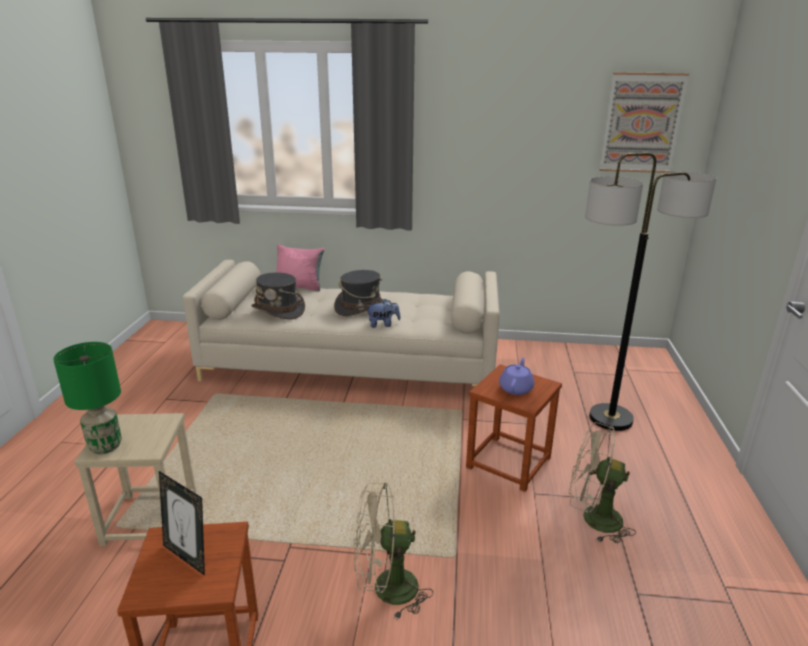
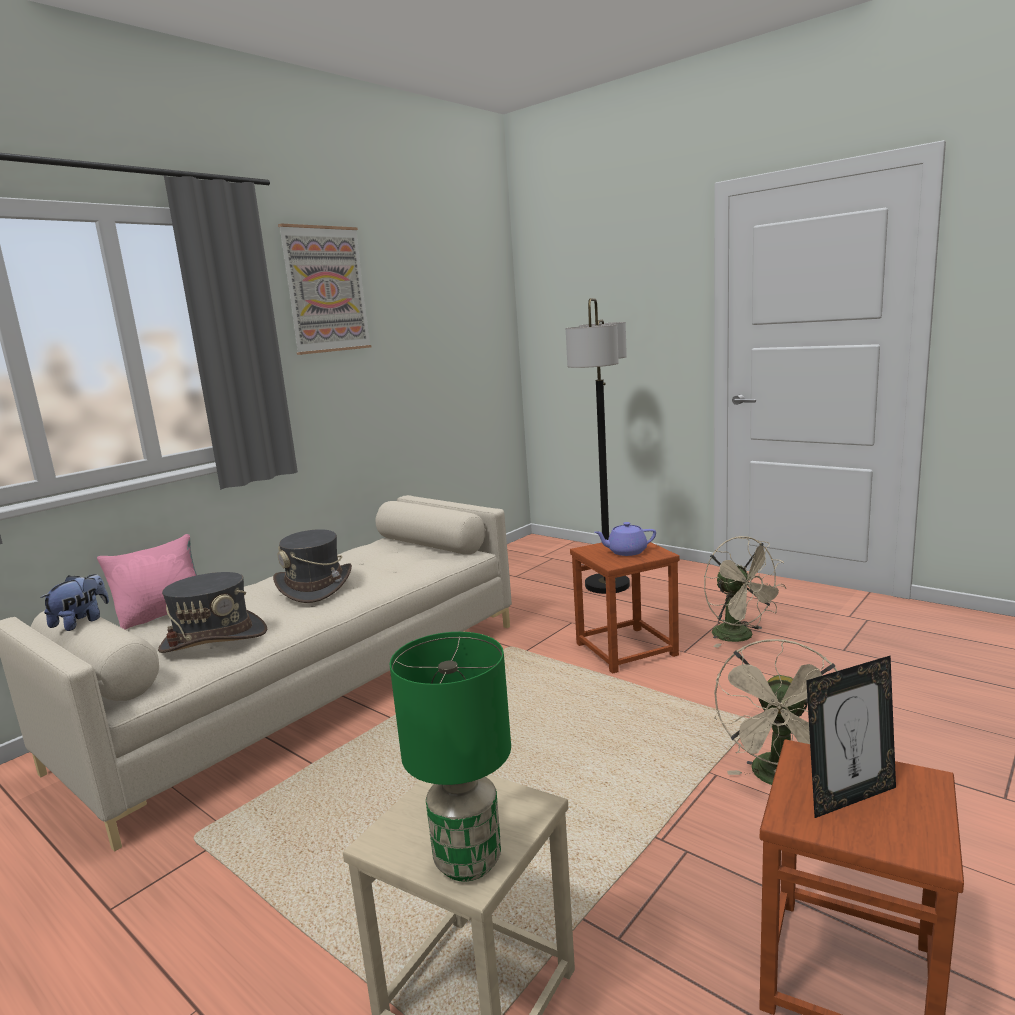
camera: 55 degrees left, 10 degrees down
plush toy [366,299,400,328] -> plush toy moved to [40,574,109,631]
purple teapot [499,358,534,395] -> purple teapot turned 60 degrees counterclockwise [594,522,656,556]
beige fan [569,422,636,543] -> beige fan turned 75 degrees counterclockwise [704,536,786,648]
picture [599,72,689,173] -> picture moved to [278,223,371,355]

